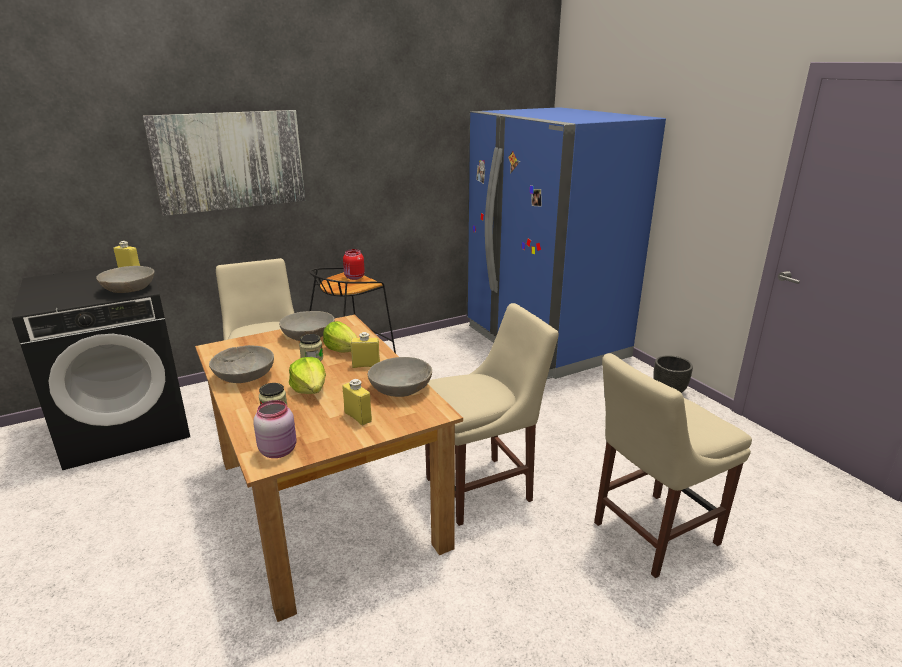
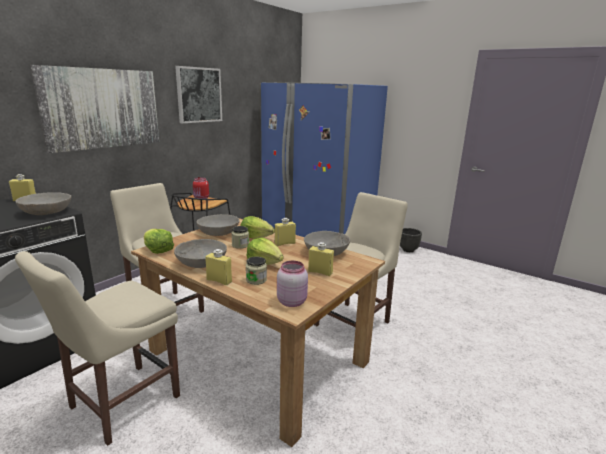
camera: 25 degrees left, 5 degrees down
beige chair [594,353,752,578] -> beige chair moved to [15,251,180,446]
none -> lettuce [144,229,174,254]
none -> picture [175,66,222,123]
none -> yellow bottle [205,249,232,285]

